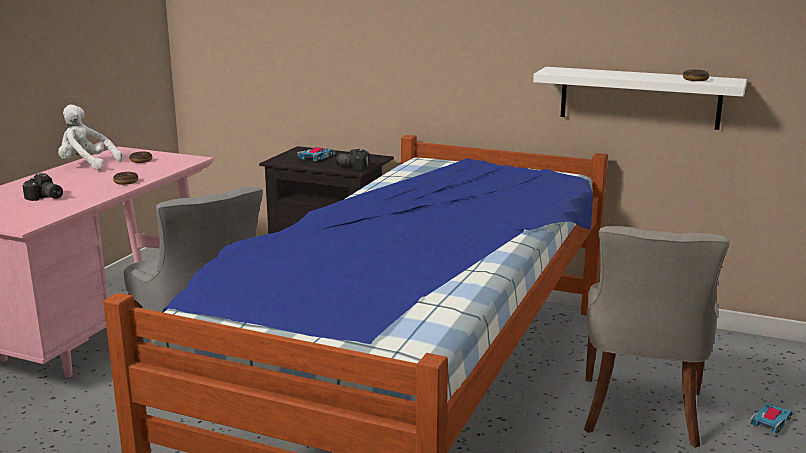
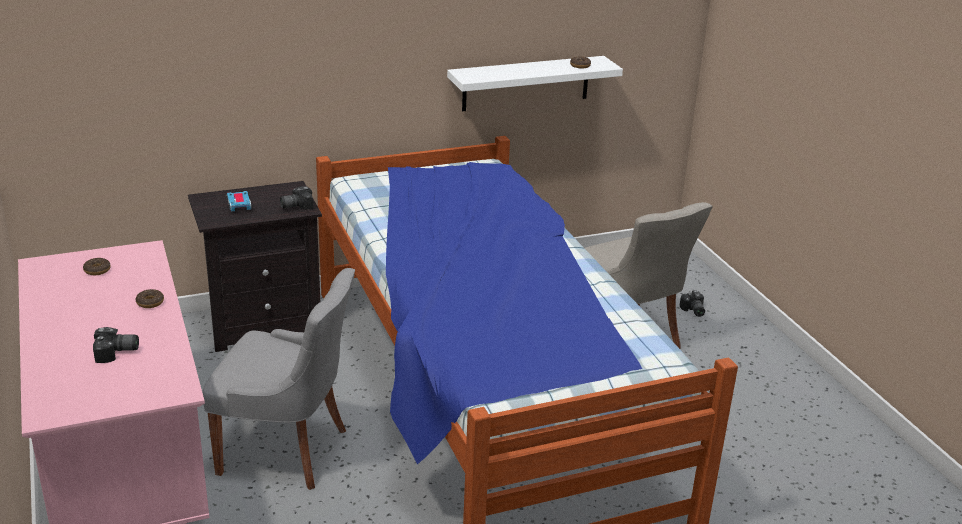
camera: 45 degrees left, 10 degrees up
white plush toy [58,105,122,170] -> none
toy car [750,403,793,433] -> camera [679,290,705,317]

